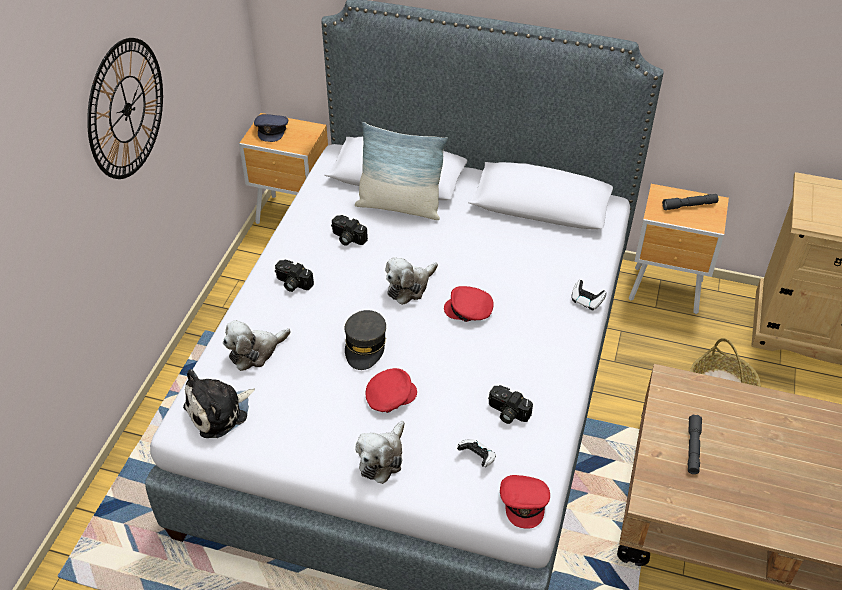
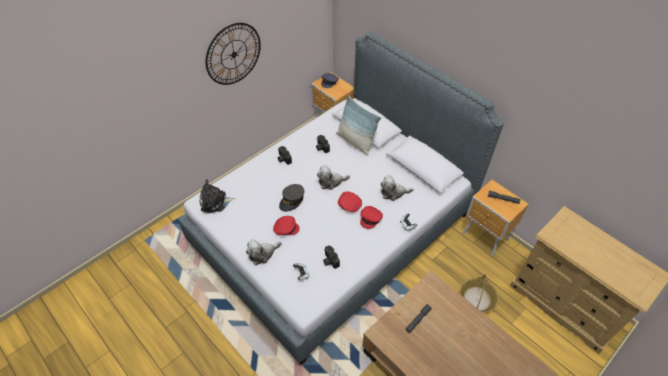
camera: 30 degrees right, 5 degrees up
plush toy [223,320,291,371] -> plush toy moved to [380,176,413,201]
red cap [500,475,550,529] -> red cap moved to [360,206,383,229]

